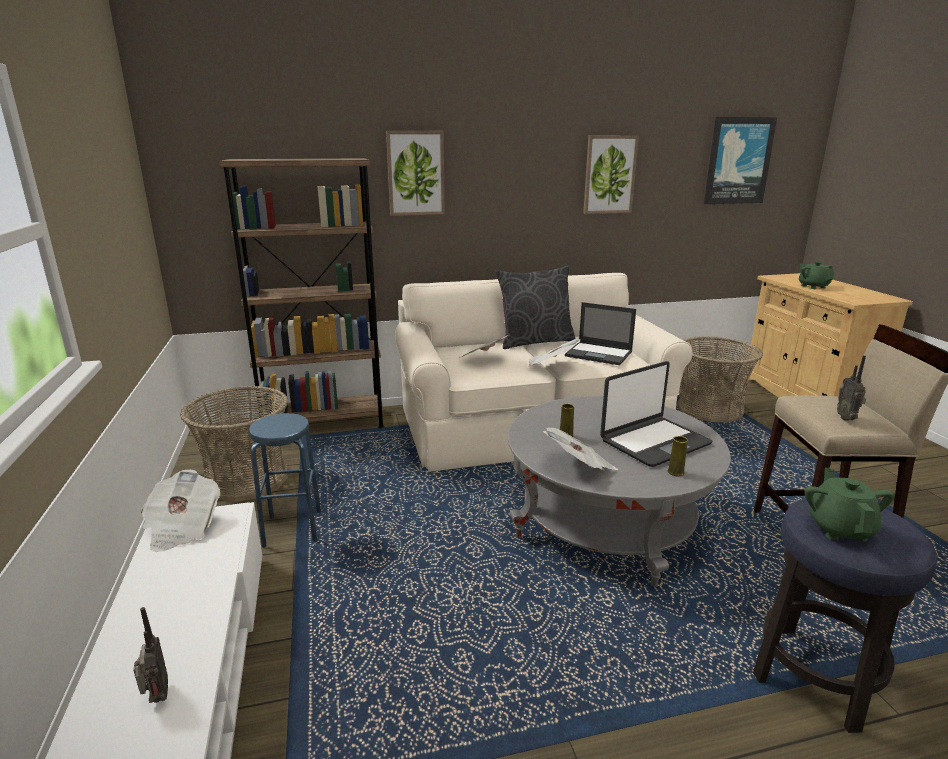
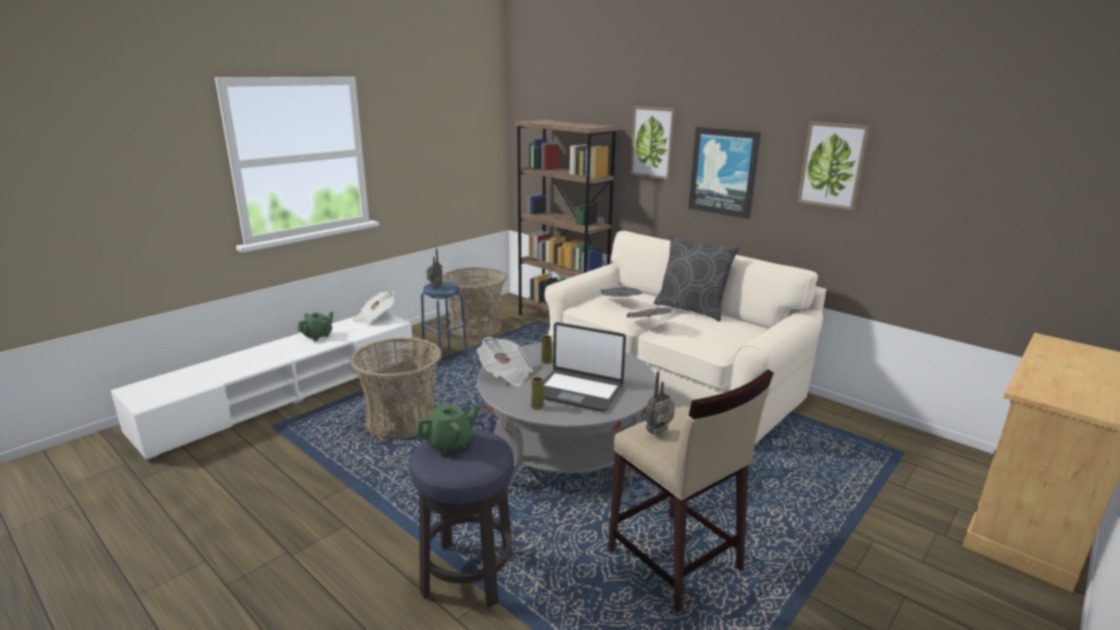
camera: 55 degrees right, 0 degrees up
radio [133,607,168,703] -> radio moved to [426,248,443,288]
laptop [565,302,636,365] -> none
basket [677,336,763,422] -> basket moved to [350,337,442,439]
picture [704,117,777,204] -> picture moved to [688,127,761,219]
green teapot [799,261,834,289] -> green teapot moved to [298,312,333,341]

